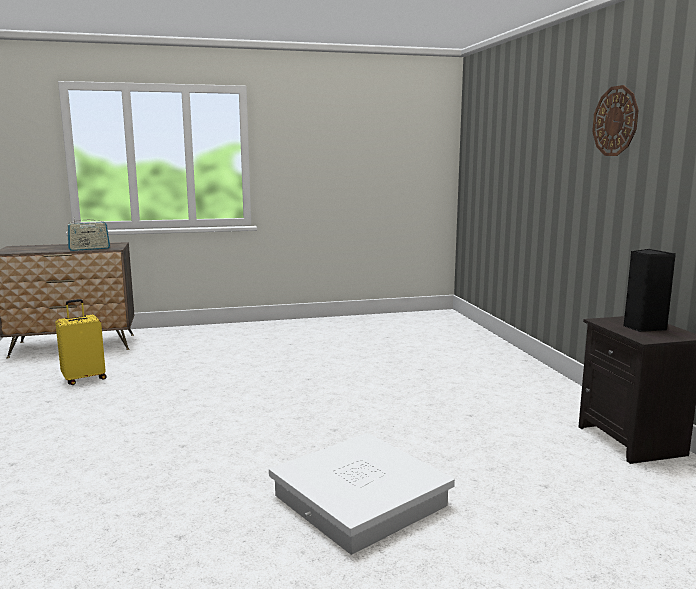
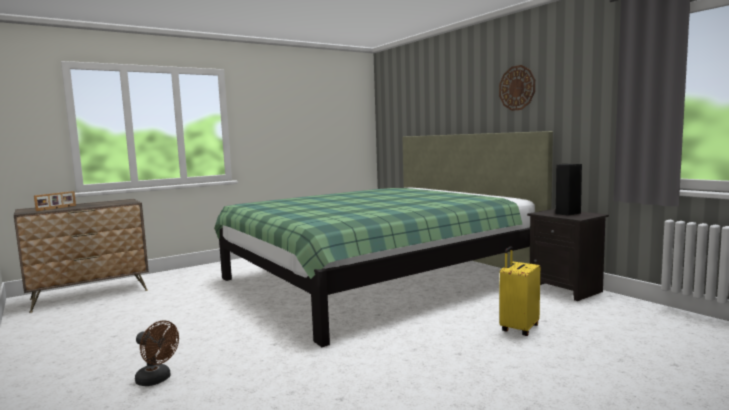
camera: 20 degrees left, 5 degrees down
yellow suitcase [55,299,107,385] -> yellow suitcase moved to [499,246,540,336]
radio [67,217,110,251] -> none
white storage box [269,433,455,555] -> none
none -> picture frame [34,191,76,211]
none -> brown fan [135,320,179,386]
none -> green bed [214,131,553,347]

